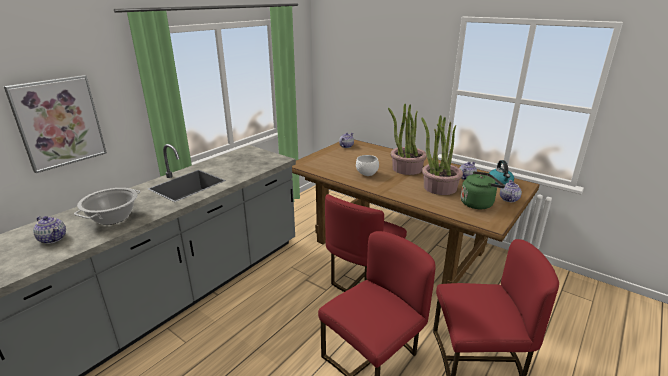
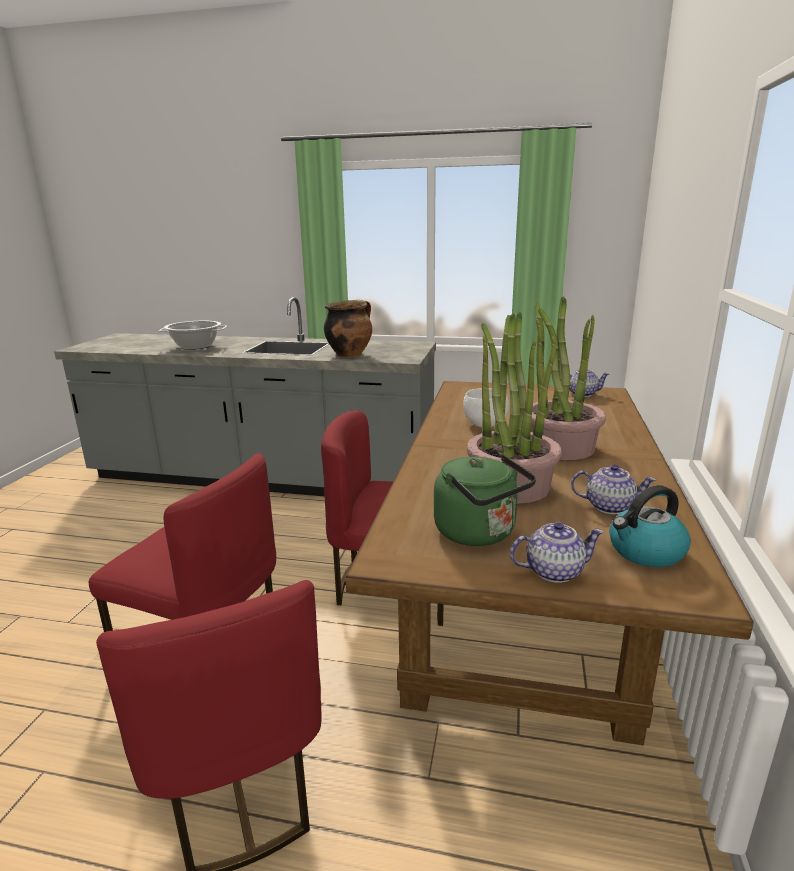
camera: 65 degrees right, 5 degrees down
picture [4,75,107,173] -> none
teapot [33,216,66,244] -> none
none -> cooking pot [324,300,372,358]

